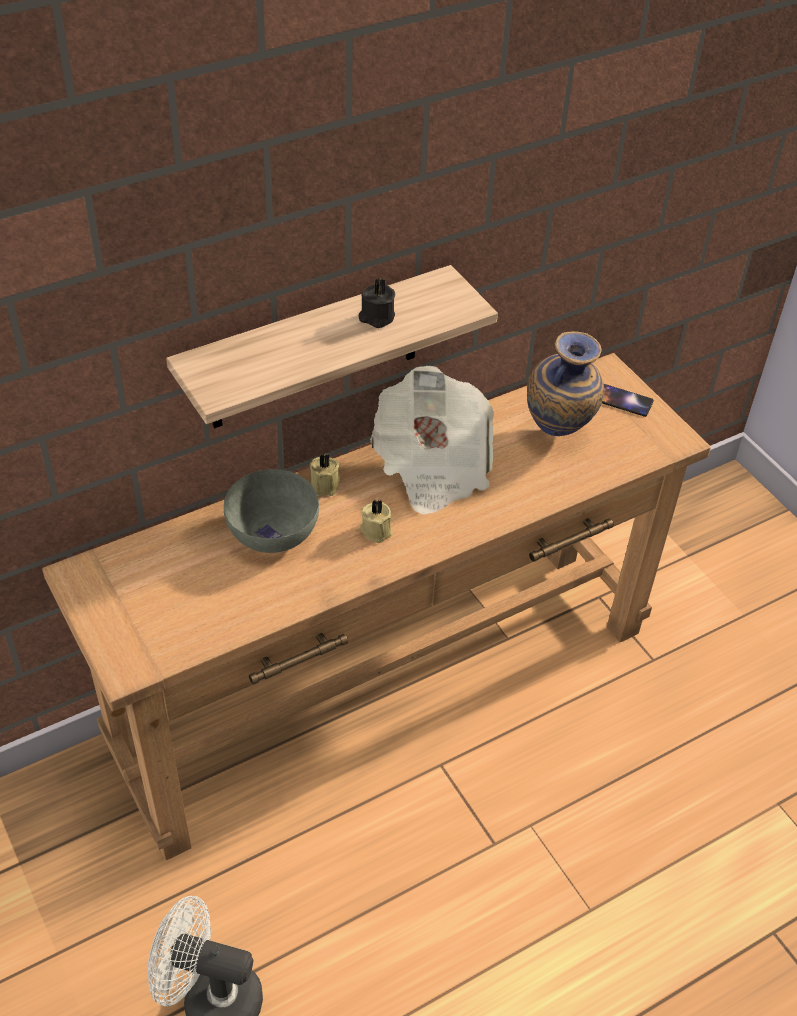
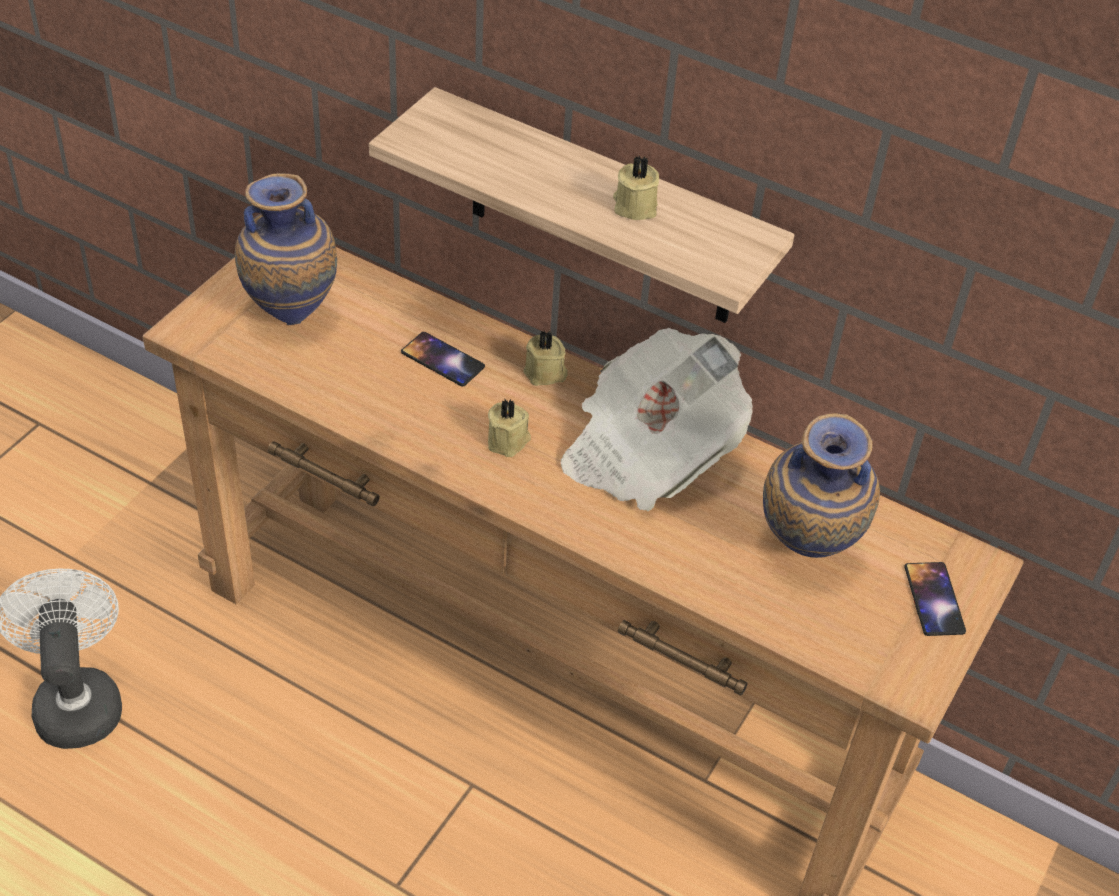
camera: 60 degrees right, 0 degrees up
grey bowl [224,469,319,553] -> phone [401,332,485,387]
black candle [359,278,395,328] -> beige candle [613,156,659,220]
none -> vase [235,173,337,325]

